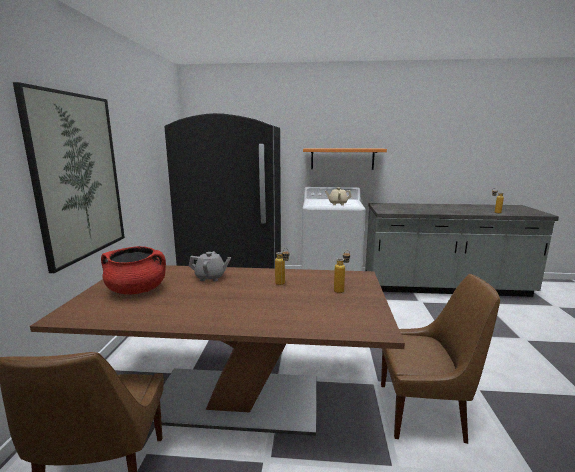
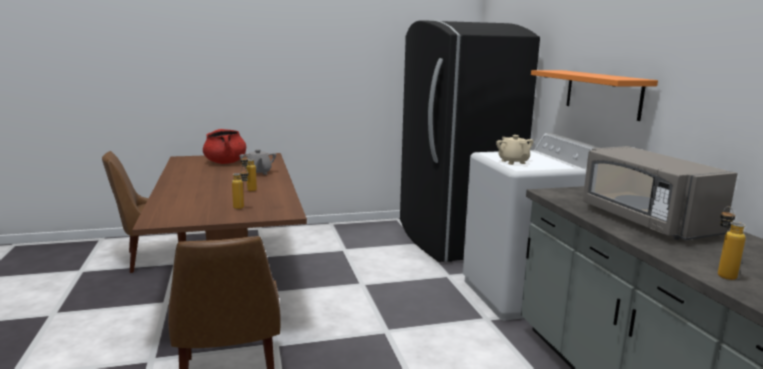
camera: 70 degrees right, 0 degrees up
picture [13,82,125,273] -> none
none -> grey microwave [583,146,738,240]

